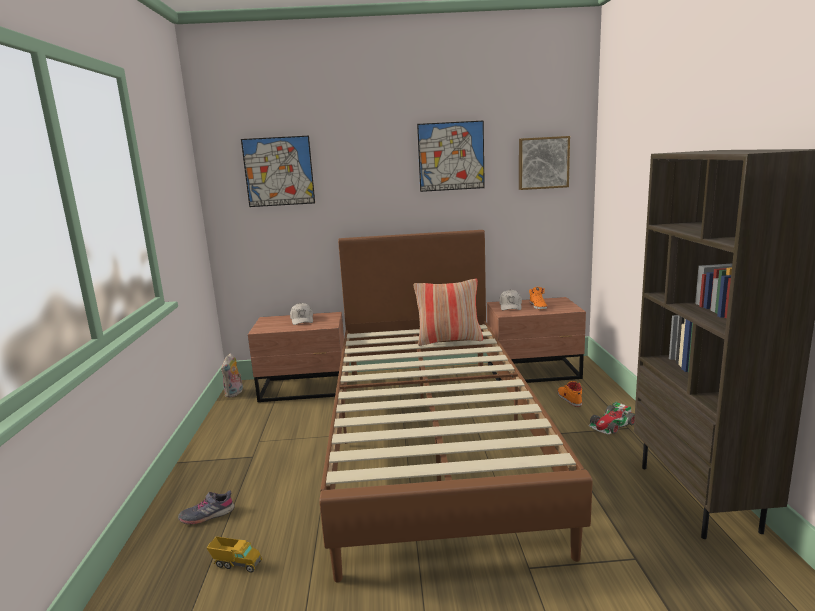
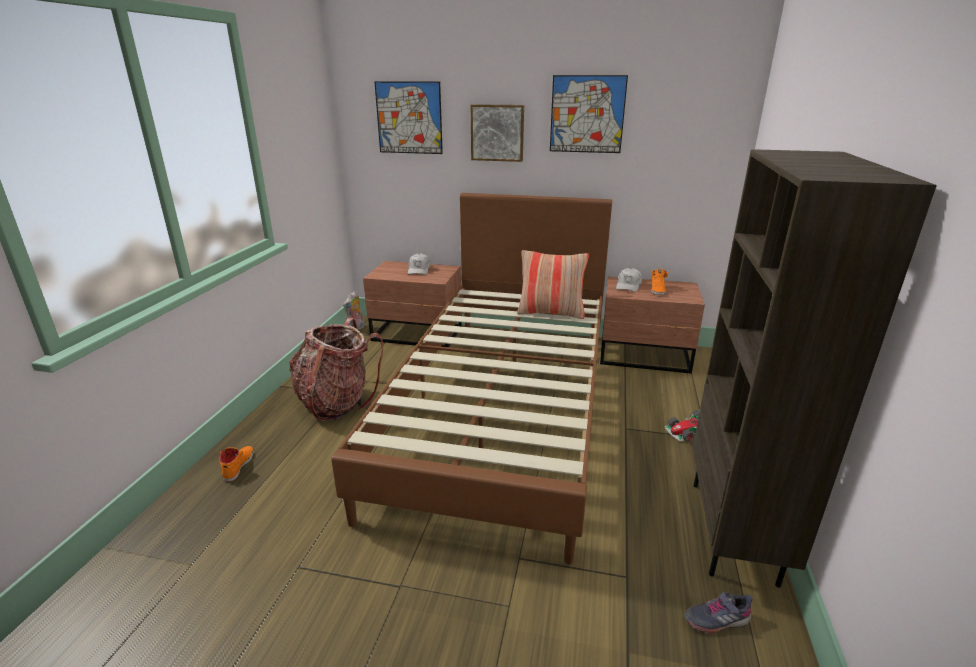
camera: 15 degrees right, 10 degrees up
grey shoe [178,490,235,524] -> grey shoe moved to [684,591,753,633]
toy truck [206,537,262,573] -> none
picture [519,136,570,190] -> picture moved to [471,104,524,162]
orange shoe [558,381,582,407] -> orange shoe moved to [219,446,254,482]
none -> backpack [289,318,383,421]

